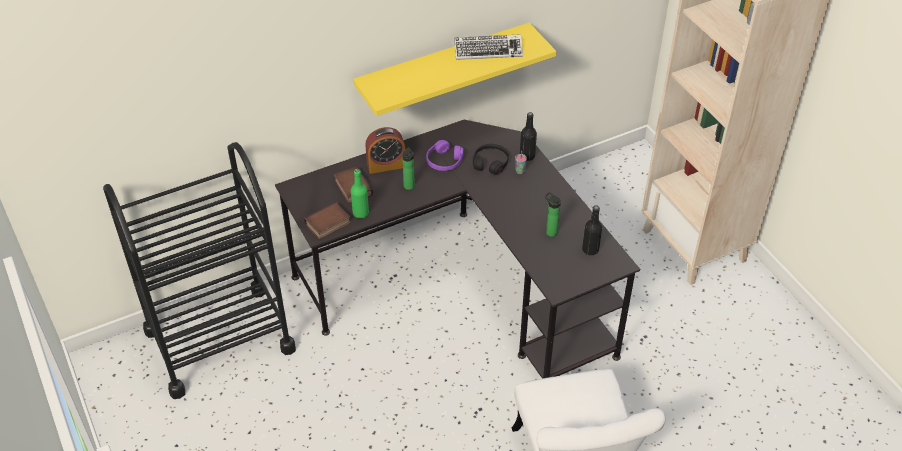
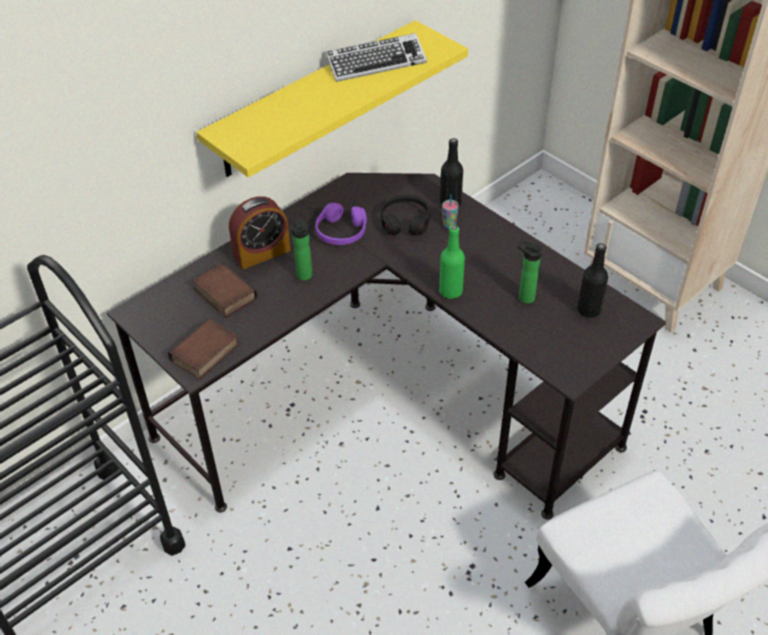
camera: 15 degrees left, 0 degrees up
green bottle [351,169,369,218] -> green bottle moved to [439,225,465,299]

